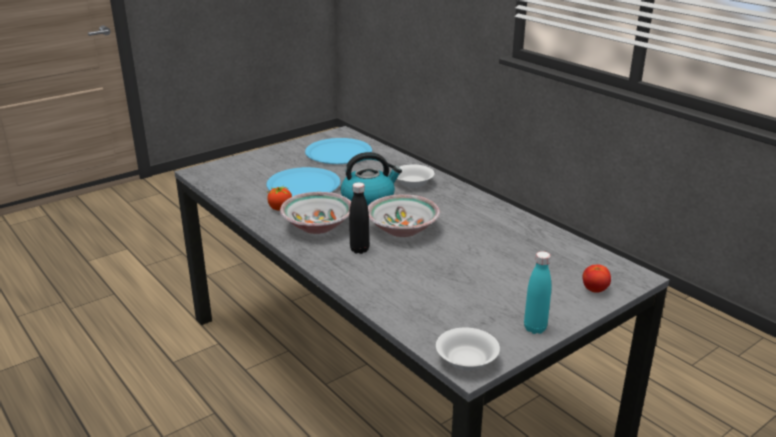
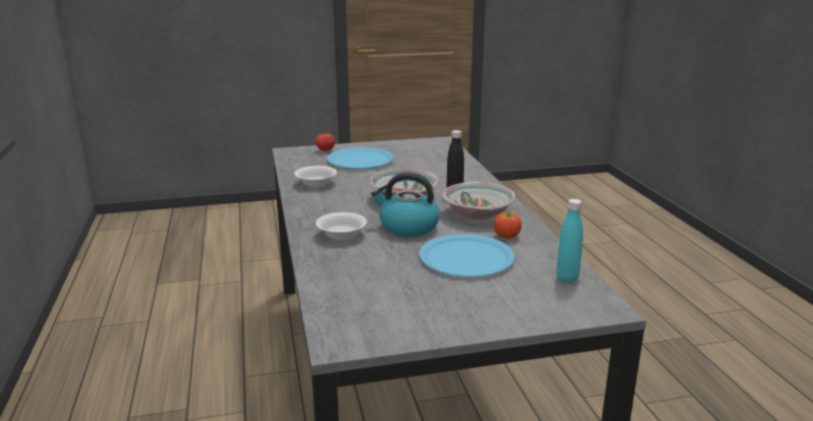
camera: 155 degrees left, 5 degrees down
blue plate [305,138,372,164] -> blue plate moved to [327,147,394,169]
white bowl [436,328,500,370] -> white bowl moved to [294,166,337,187]
turquoise bottle [524,251,551,334] -> turquoise bottle moved to [556,199,583,283]

